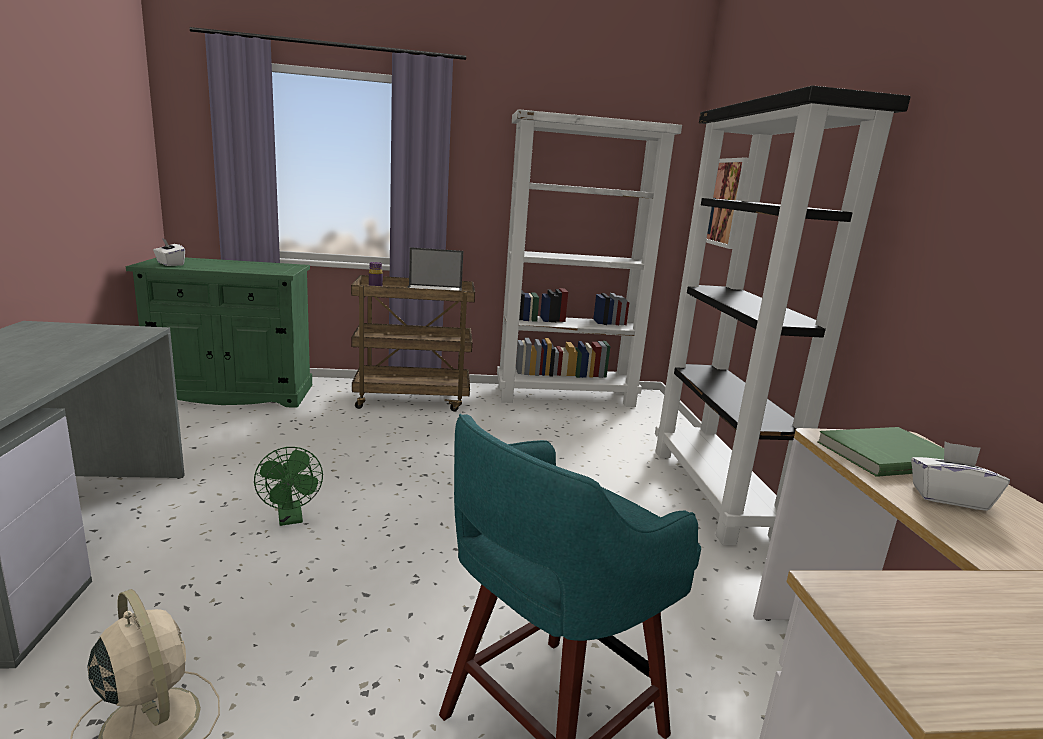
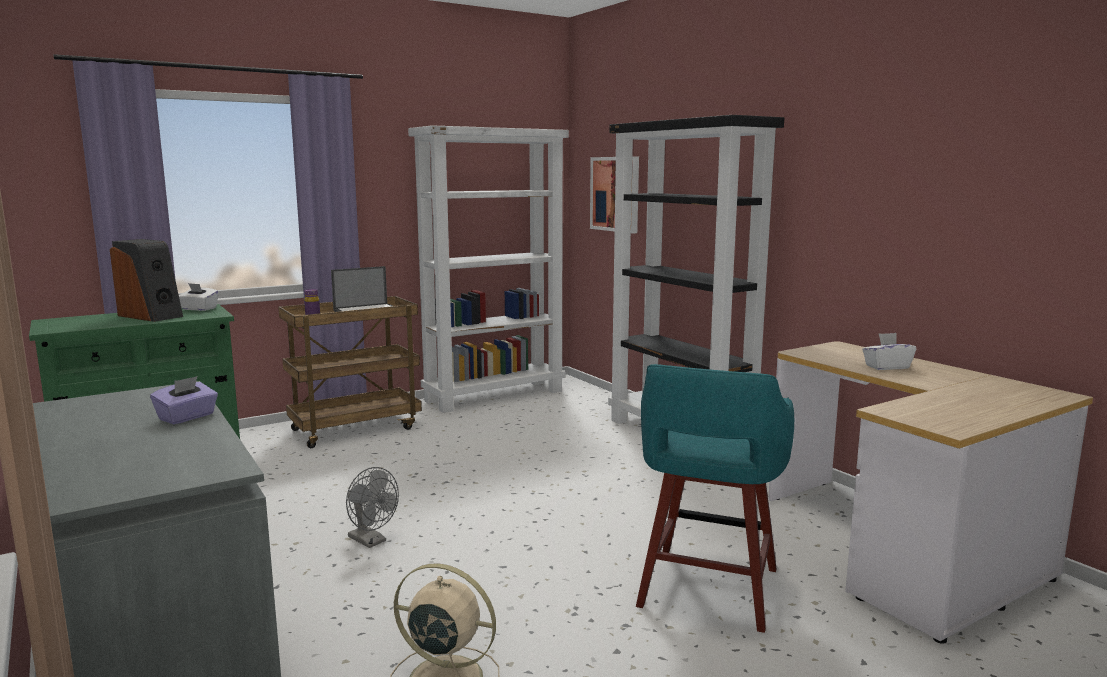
camera: 25 degrees left, 5 degrees down
white tissue box [153,238,185,266] -> white tissue box moved to [179,283,219,311]
green fan [254,447,323,526] -> grey fan [346,467,399,548]
green book [817,427,944,477] -> none
none -> speaker [110,239,183,322]
none -> purple tissue box [150,376,218,424]

